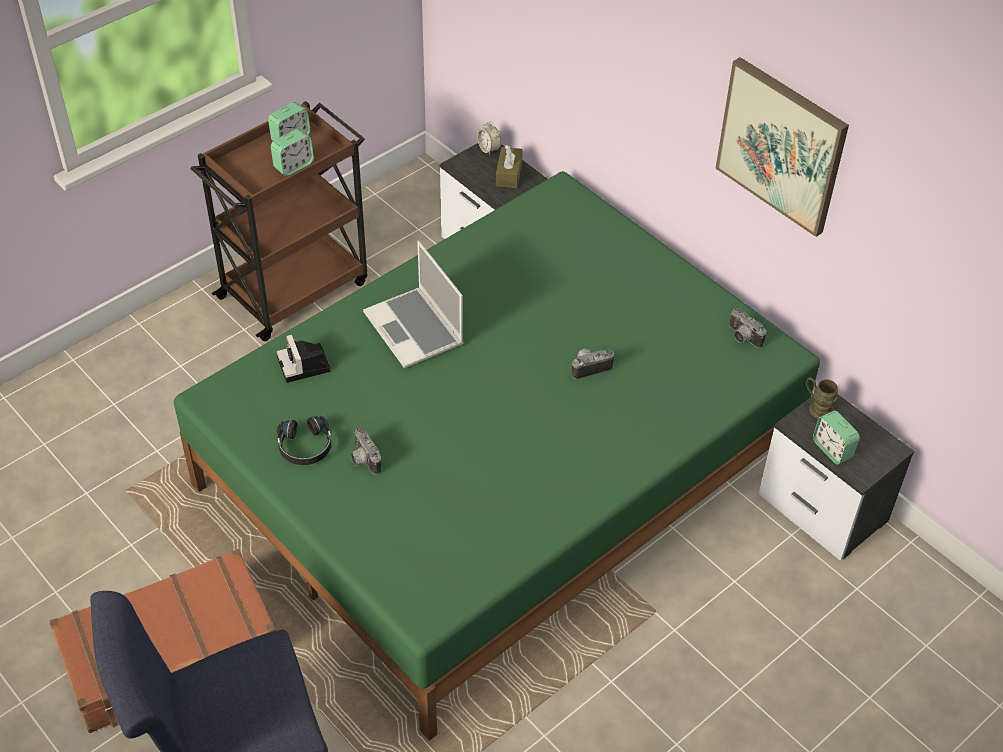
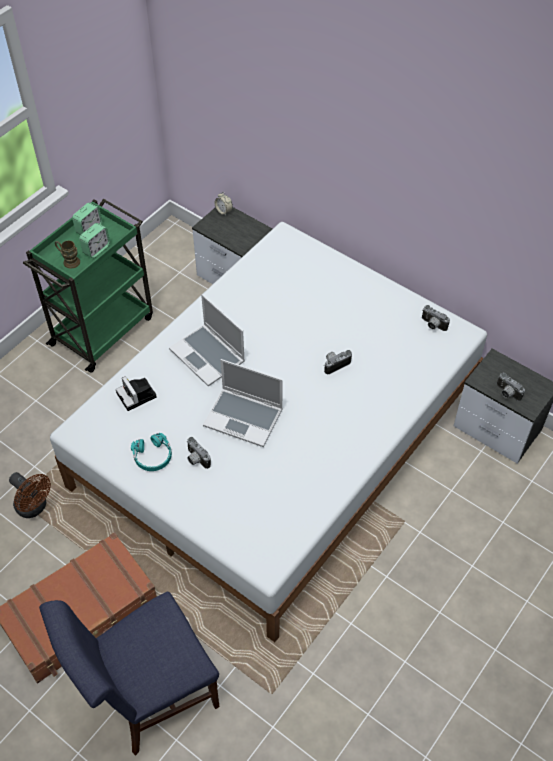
camera: 10 degrees left, 5 degrees up
green bed [174,171,820,741] -> white bed [50,222,487,642]
brown cart [191,101,367,341] -> green cart [23,199,153,373]
black headphones [277,416,332,465] -> turquoise headphones [131,433,172,471]
brown tissue box [496,145,523,188] -> none
picture [715,57,849,237] -> none
brown mug [806,377,838,419] -> brown mug moved to [55,241,80,269]
alarm clock [813,411,860,464] -> camera [497,372,525,401]
none -> brown fan [9,472,51,518]
none -> laptop [203,359,283,447]

